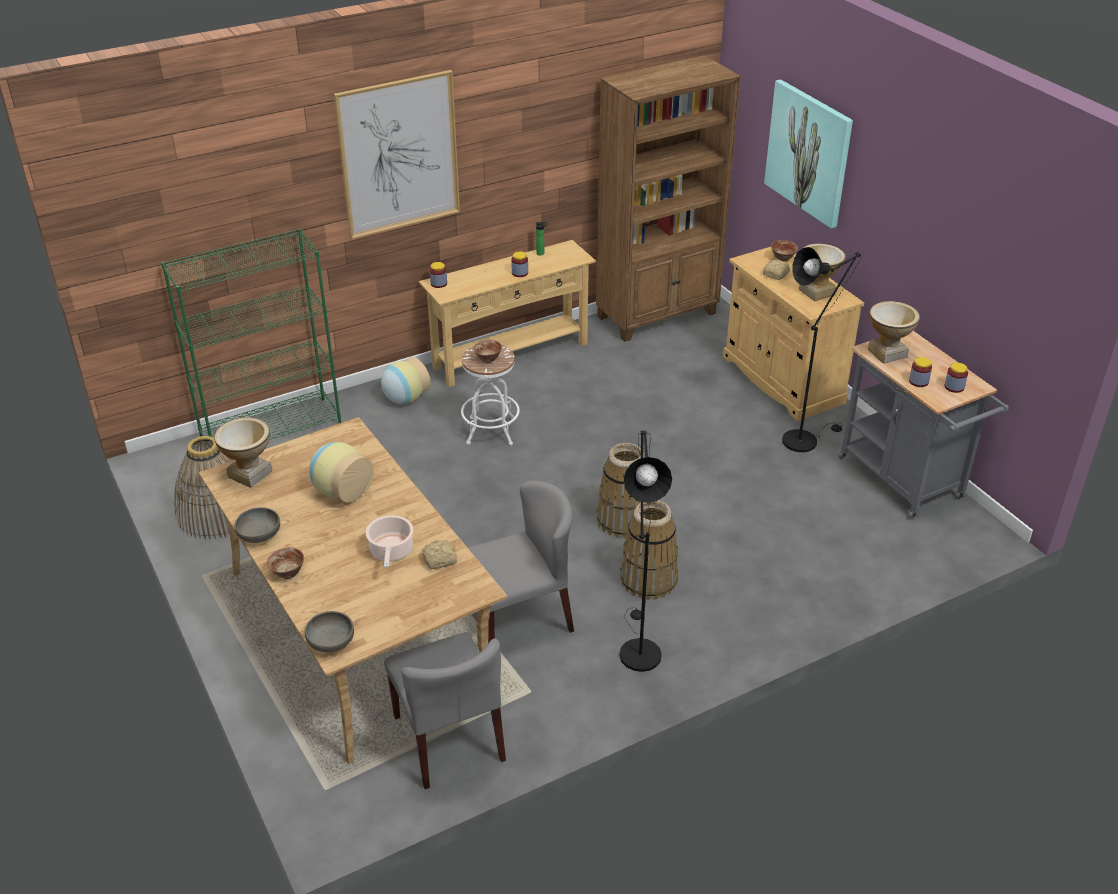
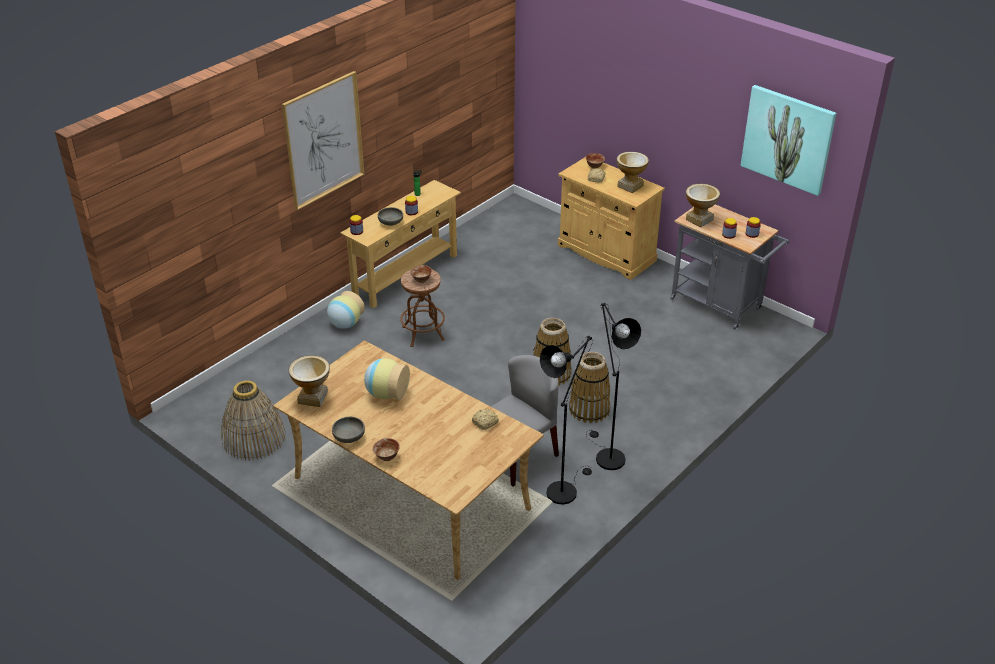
camera: 20 degrees left, 0 degrees up
green bookcase [161,228,341,461] -> none
grey bowl [305,611,354,652] -> grey bowl moved to [378,207,403,226]
cooking pot [366,515,413,568] -> none
grey chair [384,632,506,789] -> none
white stool [461,345,520,445] -> brown stool [400,270,445,347]
brown bookcase [596,55,740,342] -> none
picture [764,79,853,229] -> picture moved to [741,85,836,196]
black floor lamp [782,247,861,452] -> black floor lamp moved to [540,336,593,505]

